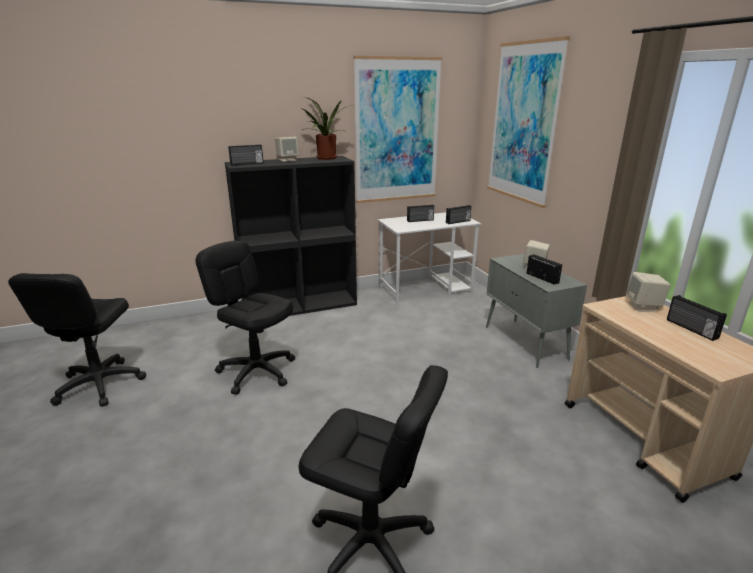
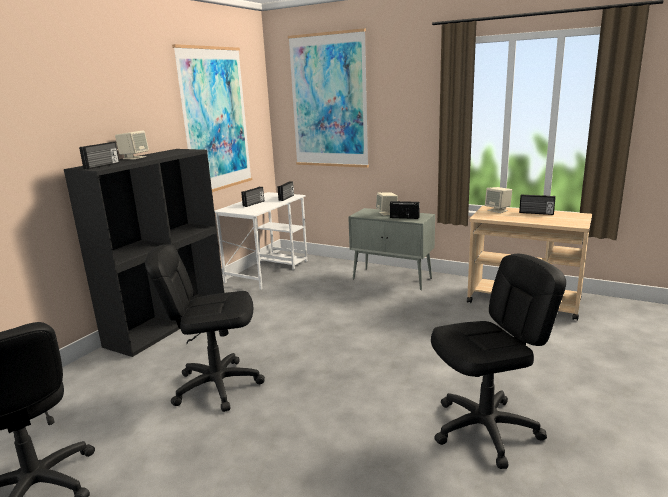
camera: 40 degrees left, 5 degrees down
potted plant [300,97,354,160] -> none

